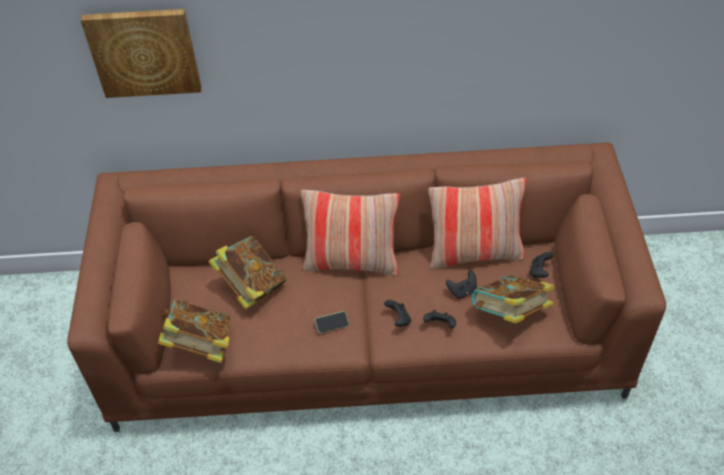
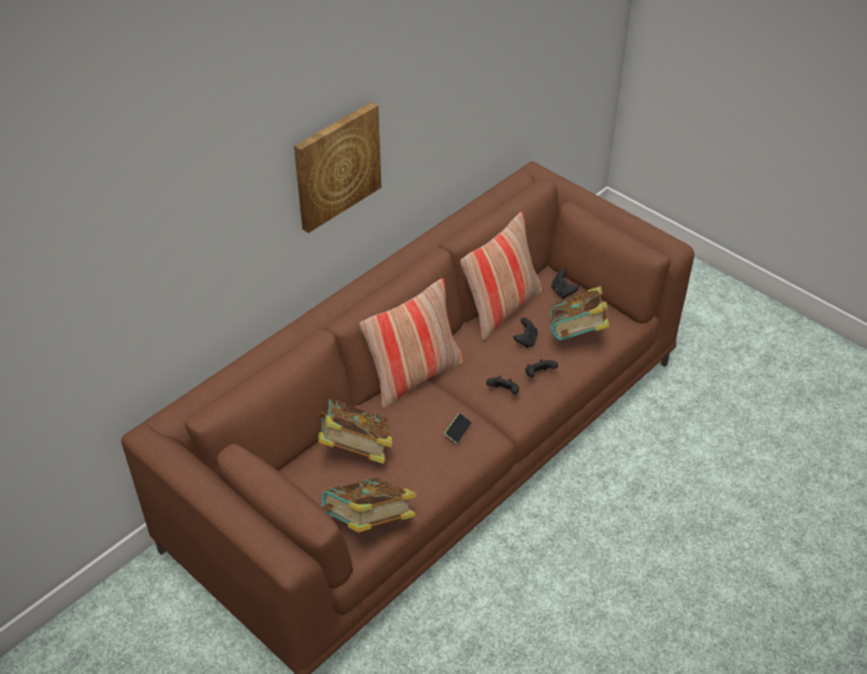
camera: 45 degrees left, 5 degrees down
picture [80,9,201,98] -> picture moved to [294,102,381,233]

